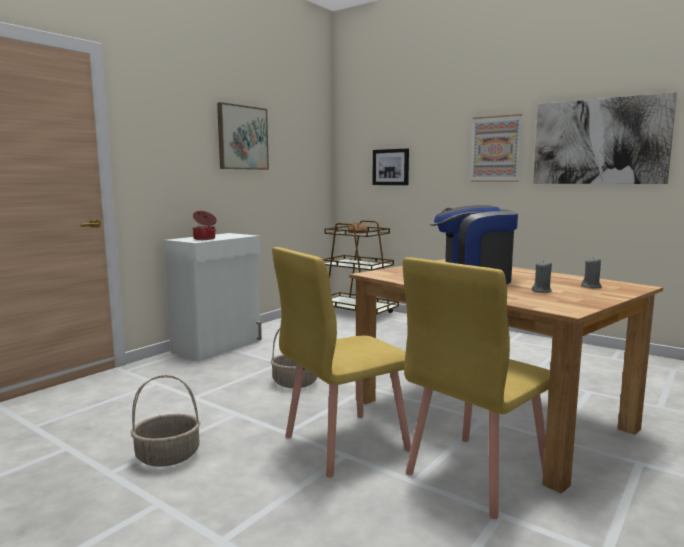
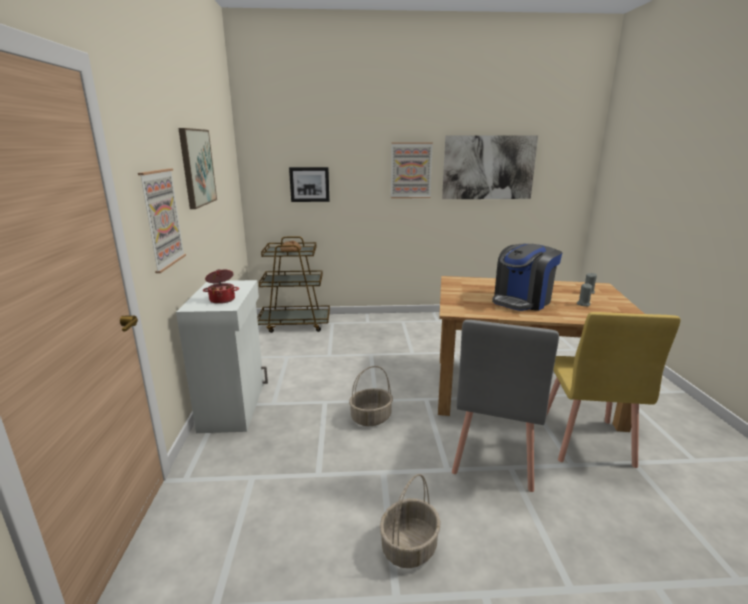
camera: 40 degrees left, 10 degrees up
yellow chair [272,247,411,478] -> grey chair [452,320,559,492]
none -> picture [138,169,186,273]

